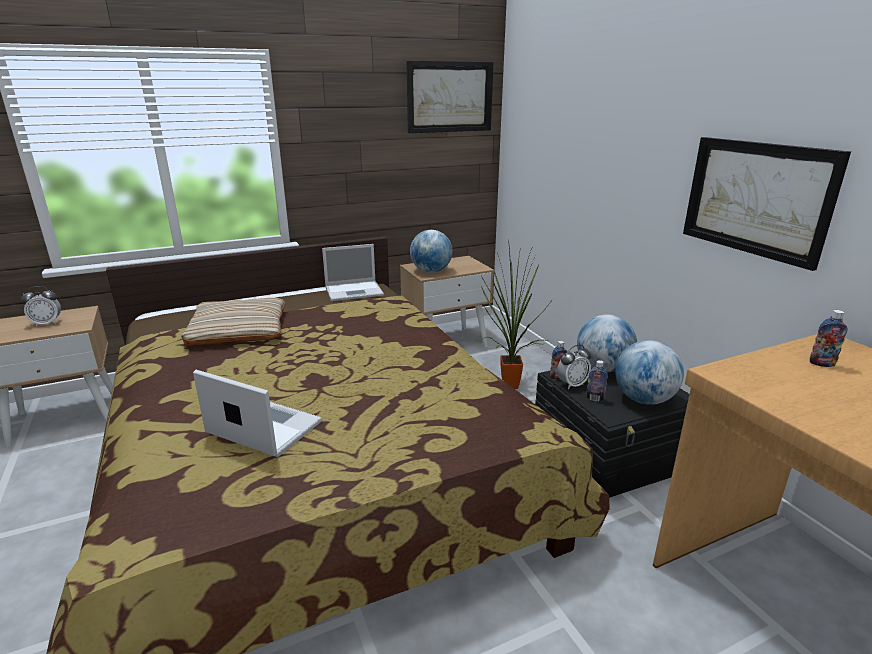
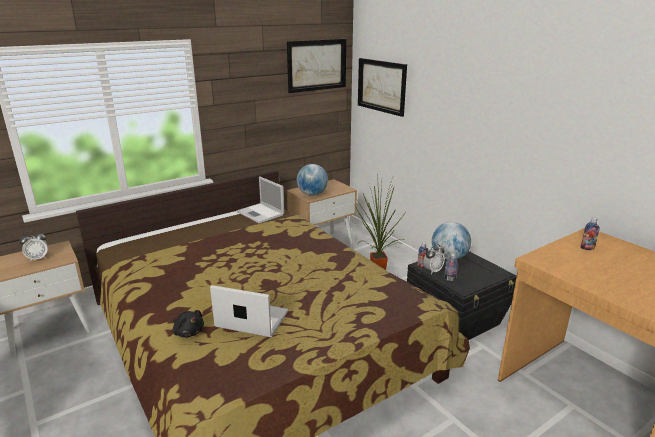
camera: 10 degrees left, 0 degrees up
beige pillow [181,298,286,346] -> none
laptop [322,244,384,301] -> laptop turned 75 degrees clockwise [237,176,284,223]
globe [615,340,684,405] -> none
picture [683,137,851,271] -> picture moved to [358,58,407,117]
none -> black plush toy [173,310,204,338]

